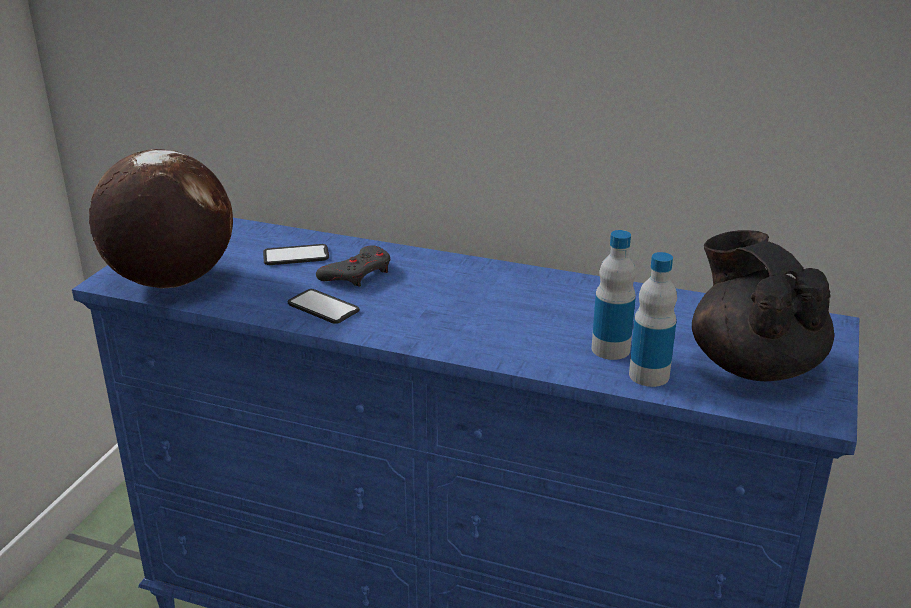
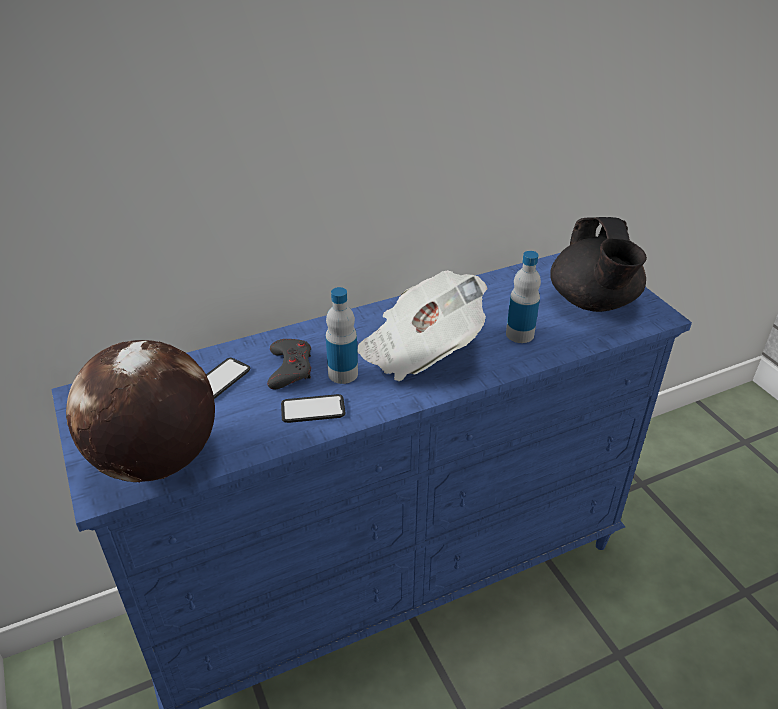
camera: 45 degrees left, 10 degrees up
bottle [629,252,677,387] -> bottle moved to [326,287,358,384]
black teapot [692,230,834,381] -> black teapot turned 120 degrees counterclockwise [550,217,647,312]
none -> newspaper [357,270,488,381]

